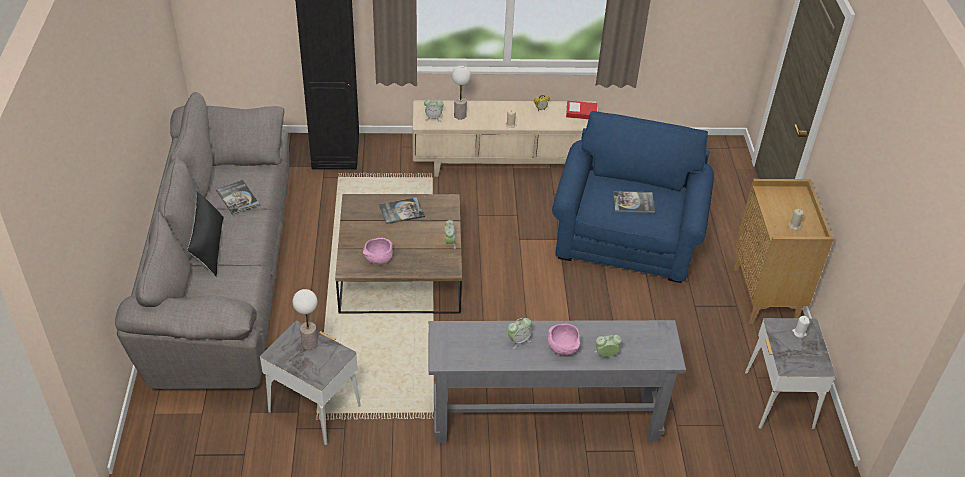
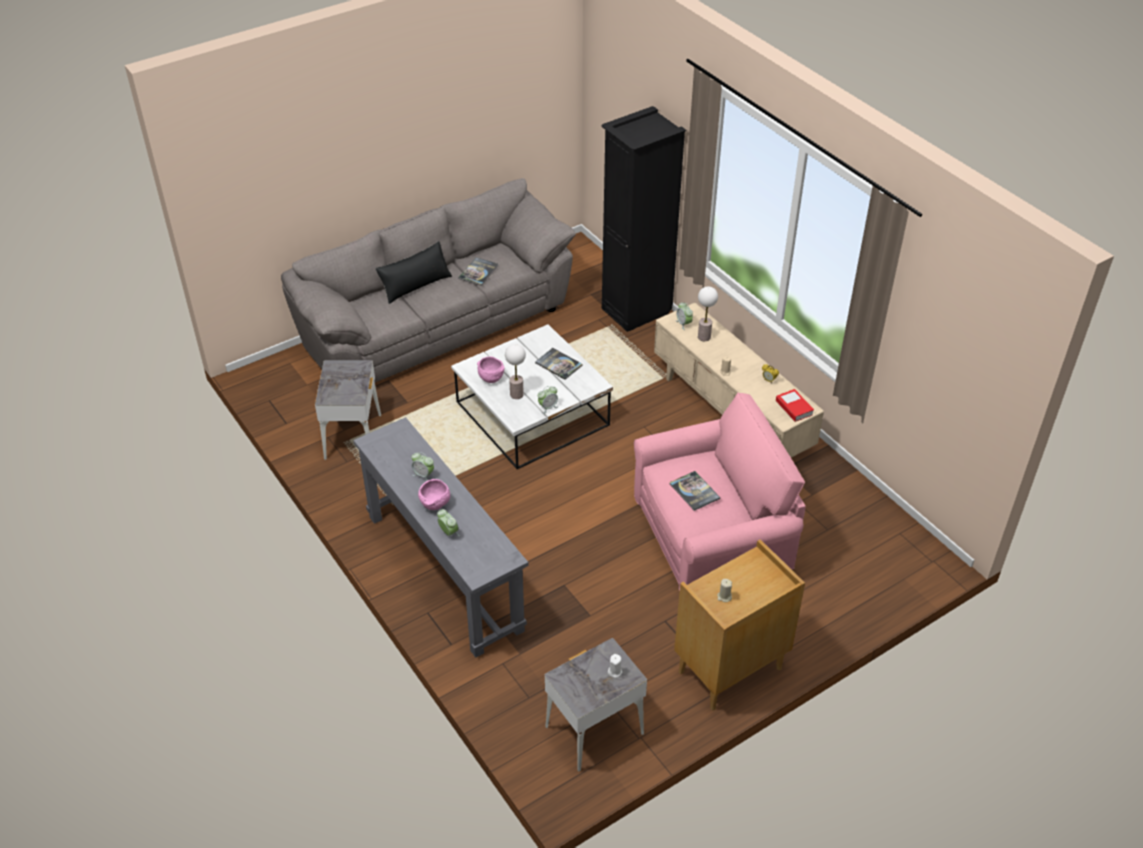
camera: 60 degrees right, 0 degrees up
table lamp [293,289,318,350] -> table lamp moved to [505,344,526,399]
brown coffee table [335,194,462,314] -> white coffee table [451,324,613,469]
blue armchair [552,111,714,283] -> pink armchair [634,393,806,591]

